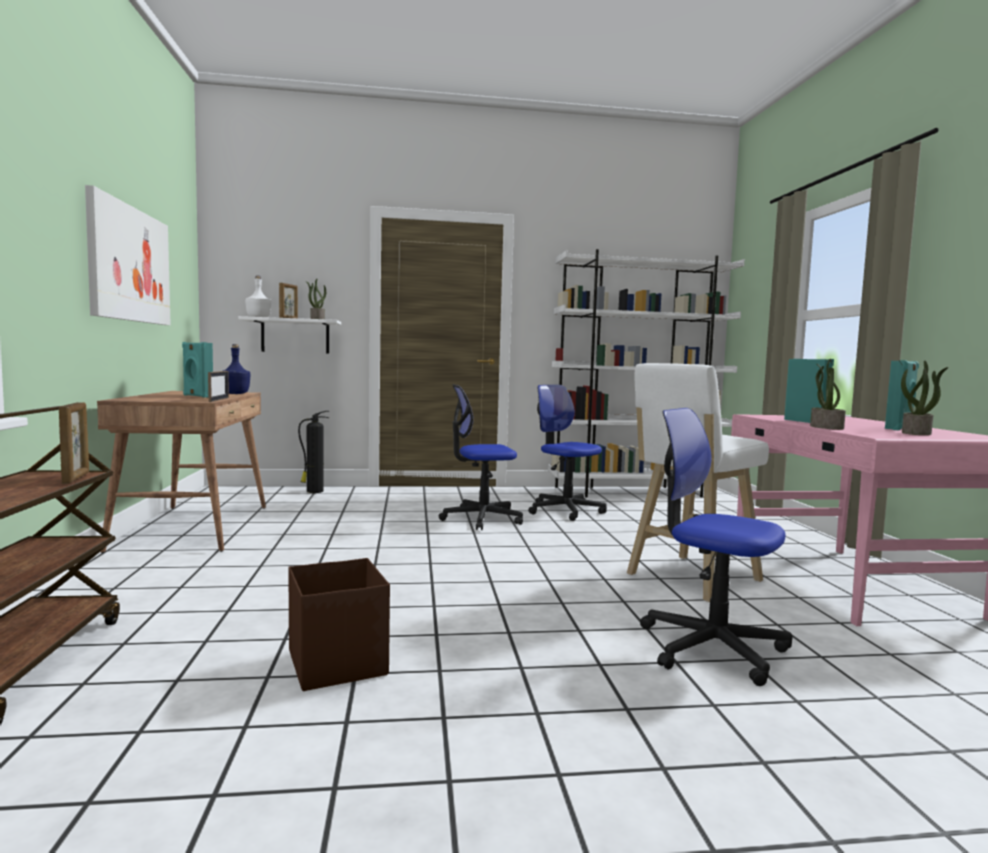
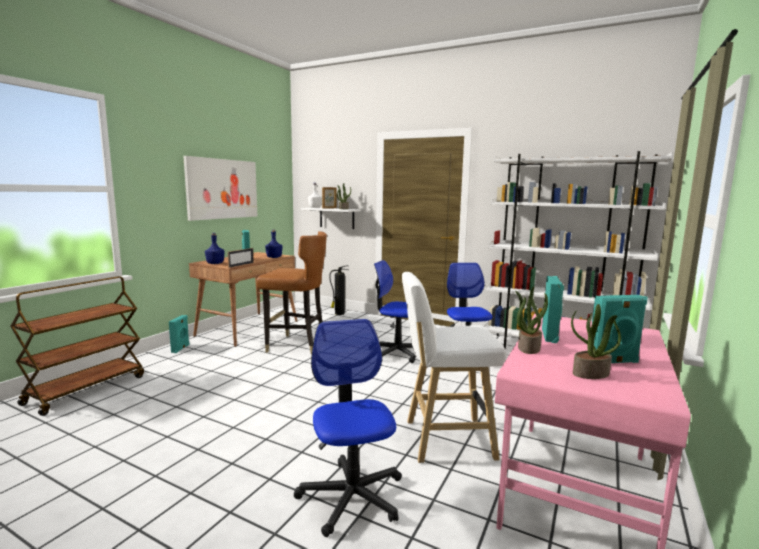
camera: 35 degrees right, 5 degrees up
picture frame [59,402,89,483] -> none
brown storage box [288,558,390,691] -> none
none -> turquoise speaker [169,315,190,353]
none -> blue bottle [205,233,224,264]
none -> brown chair [256,231,327,355]

